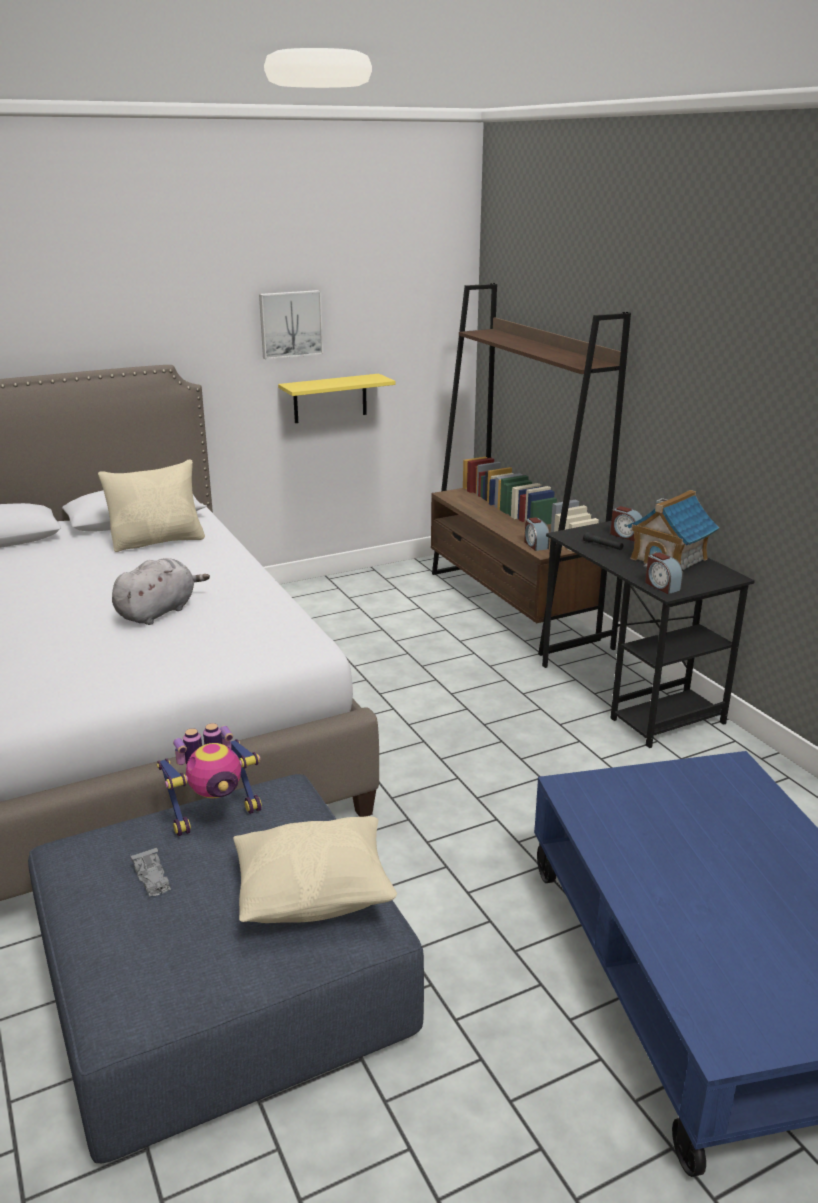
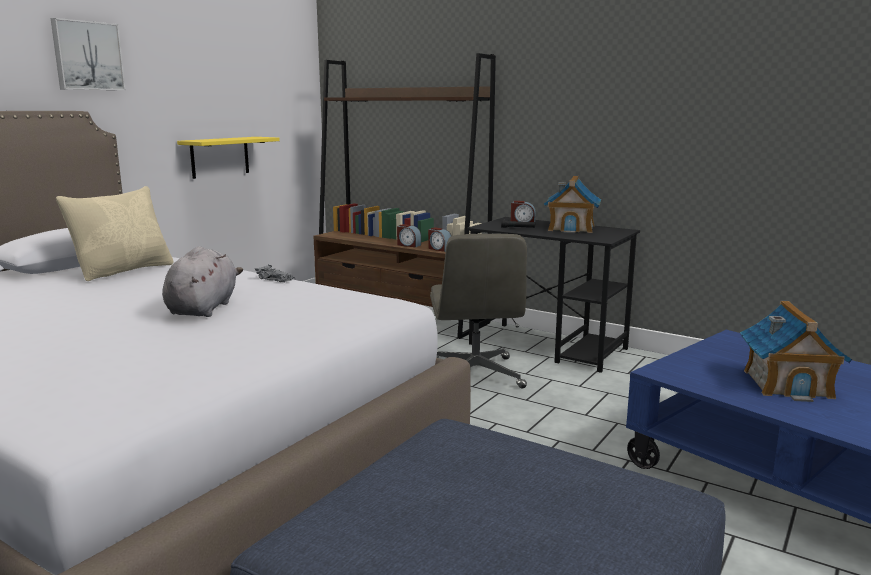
camera: 30 degrees left, 10 degrees down
grey toy car [130,846,171,898] -> grey toy car moved to [255,265,295,283]
toy robot [157,723,262,836] -> none
beige pillow [233,816,397,923] -> none
picture [259,290,323,360] -> picture moved to [51,18,126,90]
alarm clock [645,552,683,594] -> alarm clock moved to [397,224,421,247]
none -> grey office chair [430,234,527,389]
none -> toy house [740,300,852,402]

